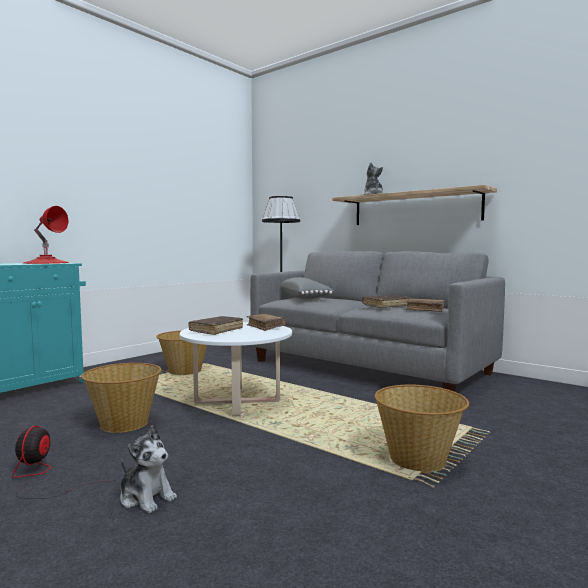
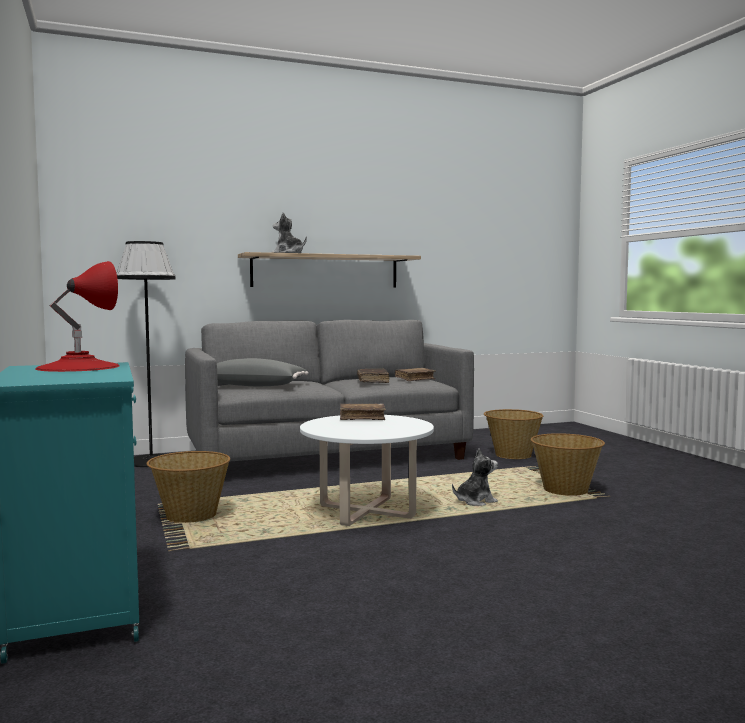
camera: 60 degrees left, 0 degrees up
fan [12,426,112,498] -> none
basket [81,363,162,433] -> basket moved to [484,409,544,459]
plush toy [120,425,177,513] -> plush toy moved to [452,448,498,506]
brown book [188,316,243,335] -> none

